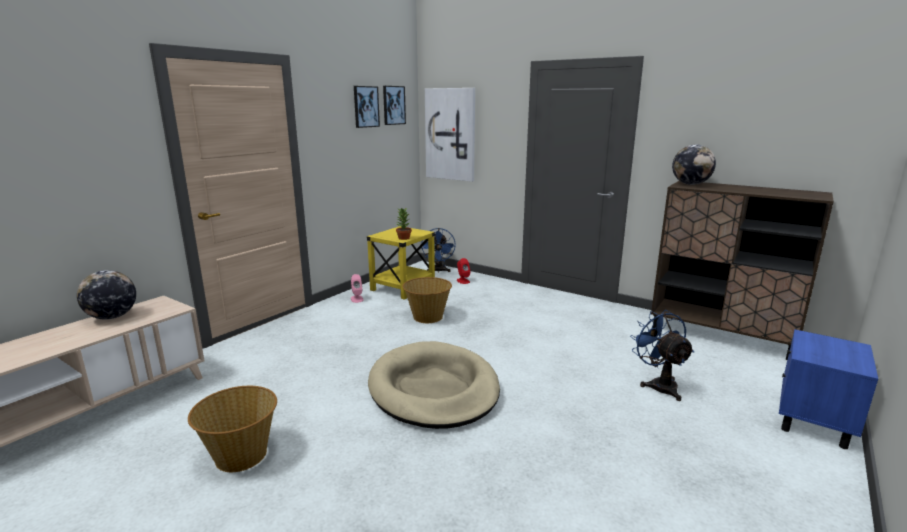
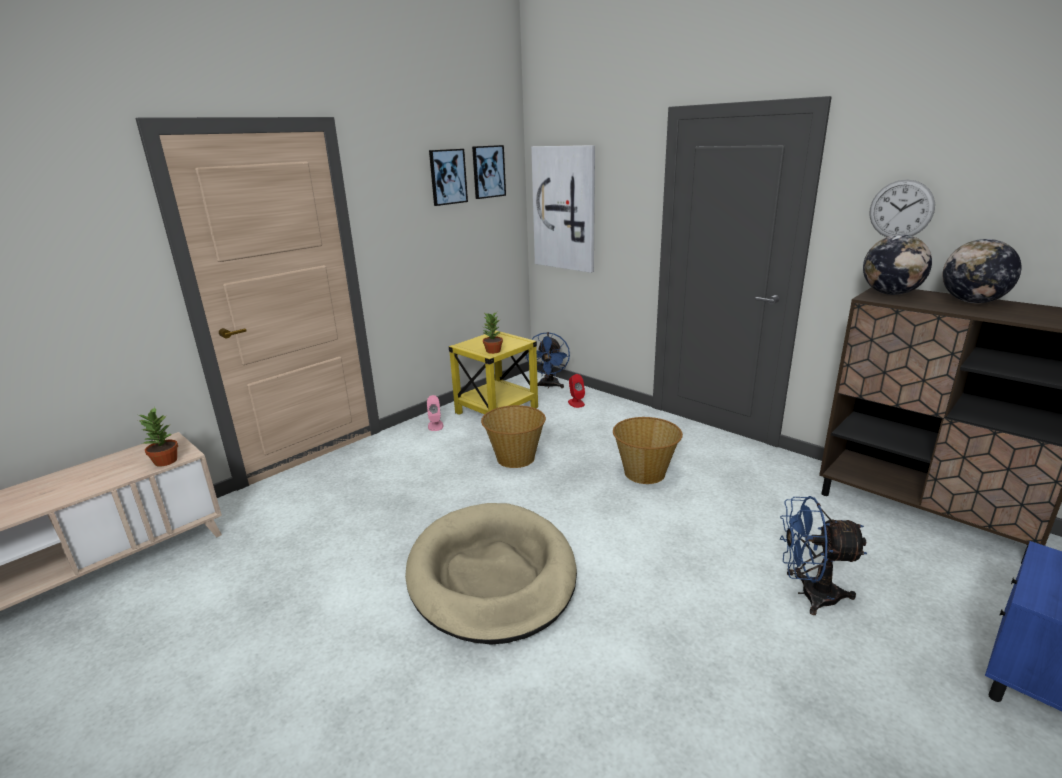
camera: 10 degrees right, 5 degrees up
globe [77,270,136,319] -> globe moved to [943,239,1021,303]
basket [188,386,277,472] -> basket moved to [613,417,683,484]
blue fan [630,310,694,401] -> blue fan turned 75 degrees counterclockwise [780,496,867,615]
none -> potted plant [138,407,178,467]
none -> wall clock [869,179,935,237]

